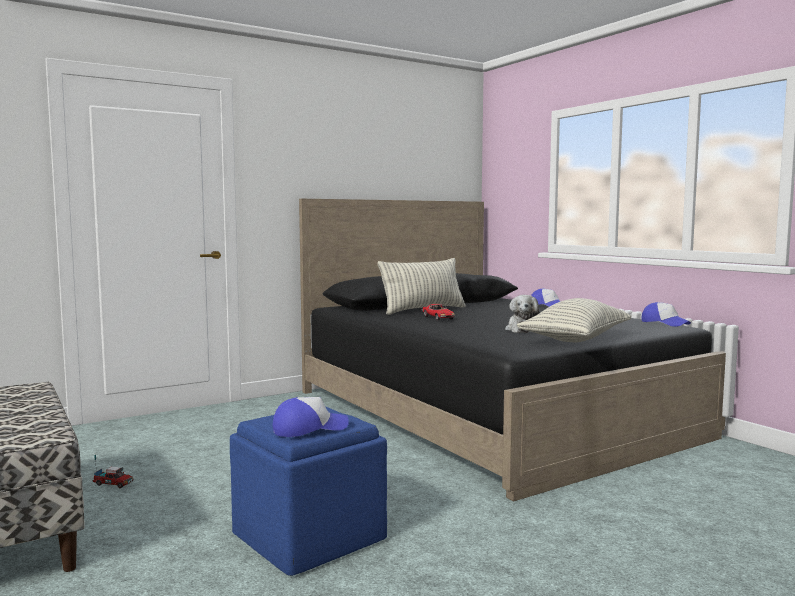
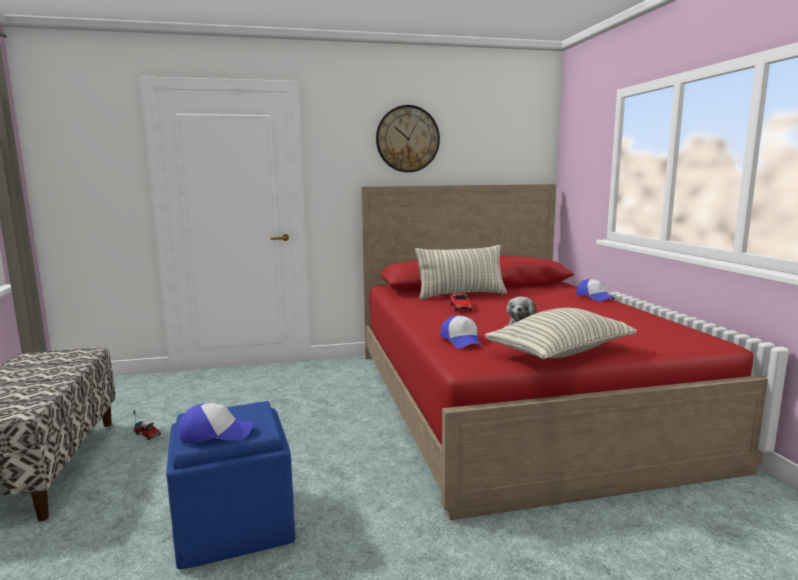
camera: 20 degrees right, 5 degrees up
black bed [299,199,726,501] -> red bed [361,184,768,520]
cap [641,302,691,327] -> cap moved to [441,315,482,348]
none -> wall clock [376,105,440,172]

